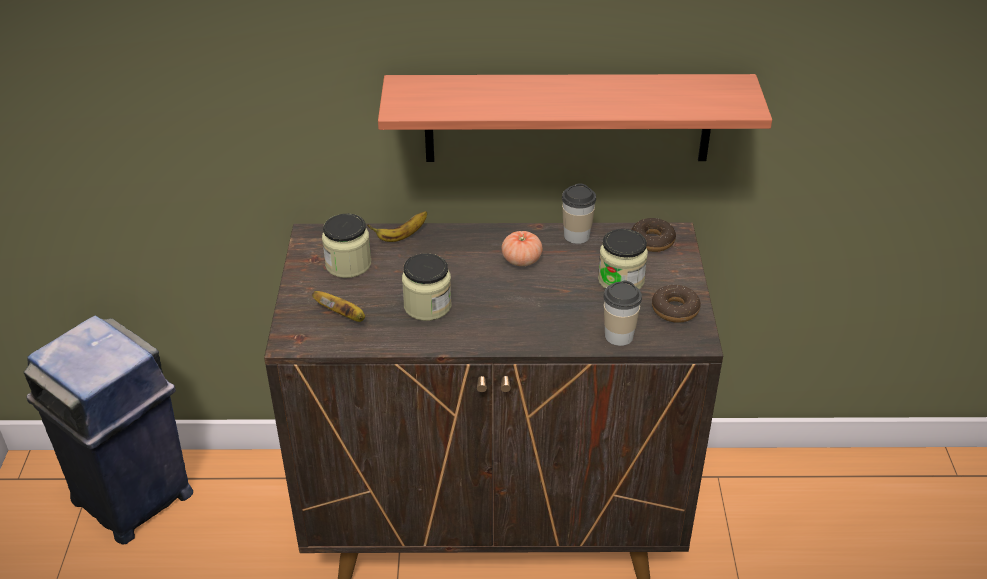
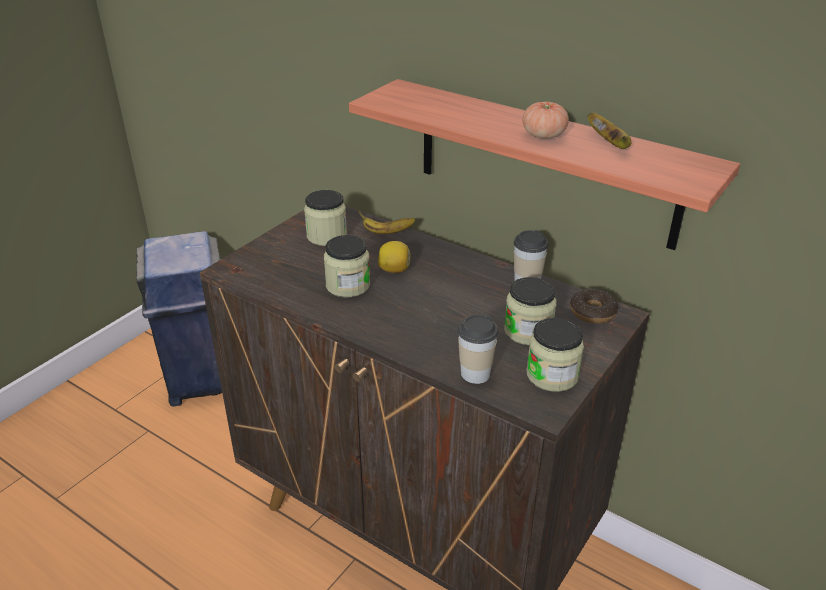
camera: 35 degrees right, 5 degrees down
banana [312,291,365,322] -> banana moved to [588,113,631,149]
tomato [501,231,543,266] -> tomato moved to [522,102,569,139]
donut [652,285,701,323] -> jar [527,318,584,392]
none -> lemon [378,241,411,273]

